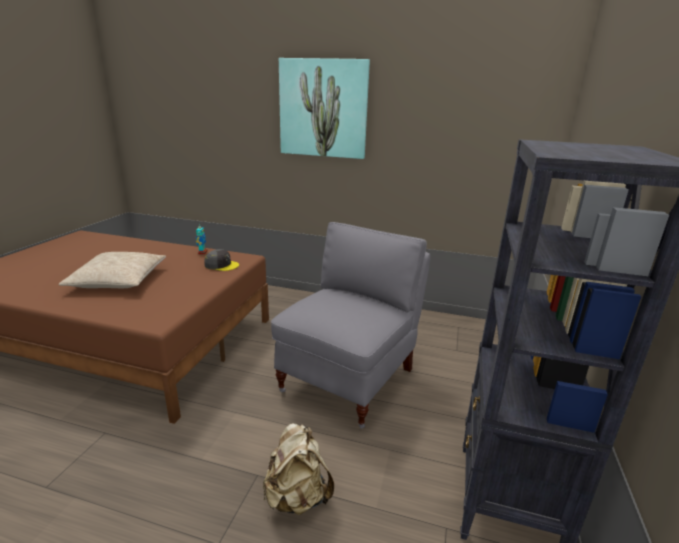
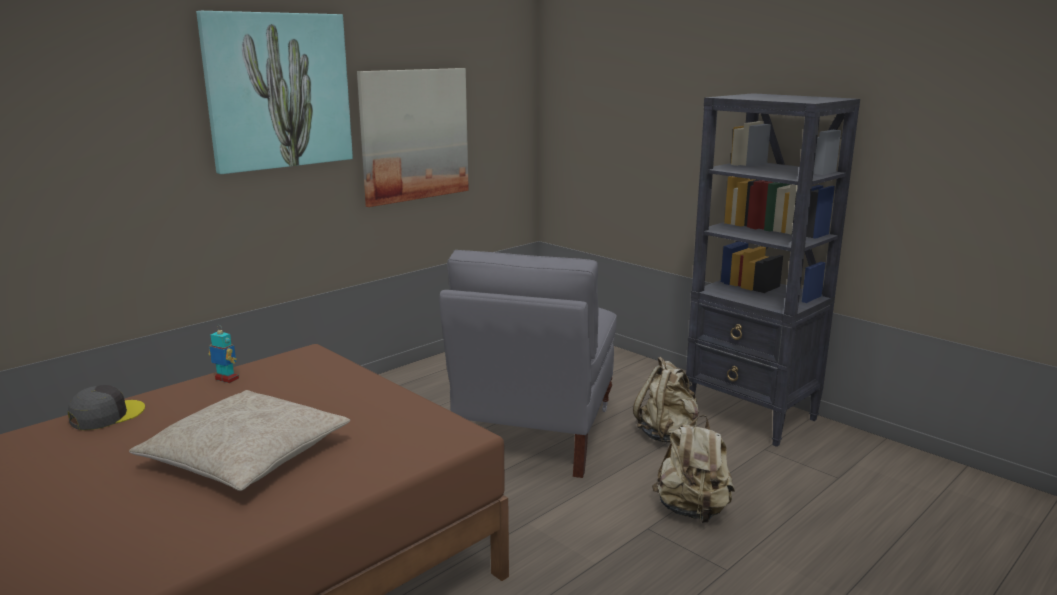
camera: 60 degrees left, 5 degrees down
grey cap [204,249,239,271] -> grey cap moved to [68,385,145,430]
grey chair [271,222,430,429] -> grey chair turned 135 degrees counterclockwise [439,250,617,478]
none -> picture [357,68,469,207]
none -> beige backpack [633,357,699,443]

